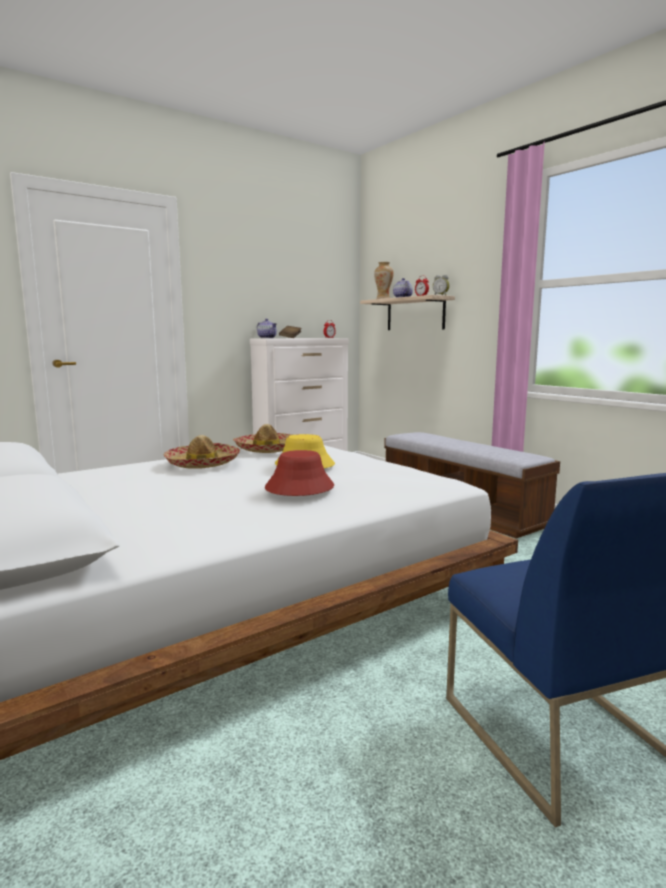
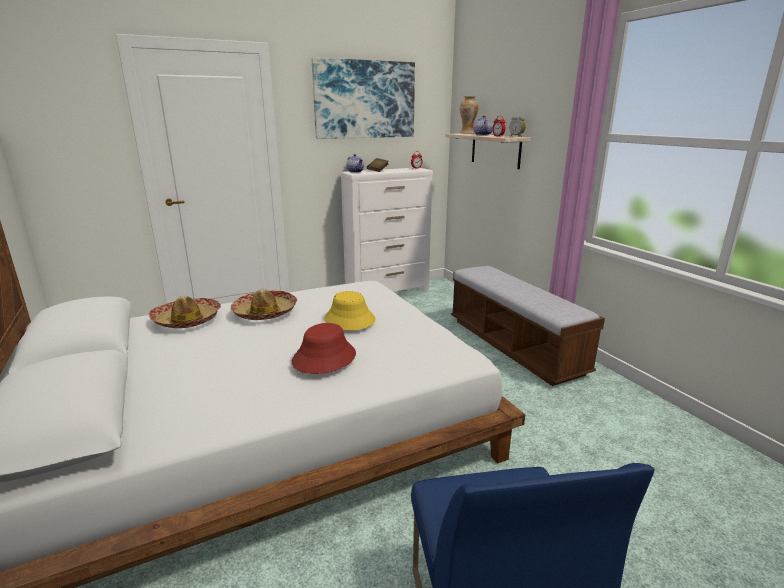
camera: 10 degrees right, 10 degrees up
hat [233,424,293,453] -> hat moved to [149,296,221,328]
none -> picture [311,57,415,139]

